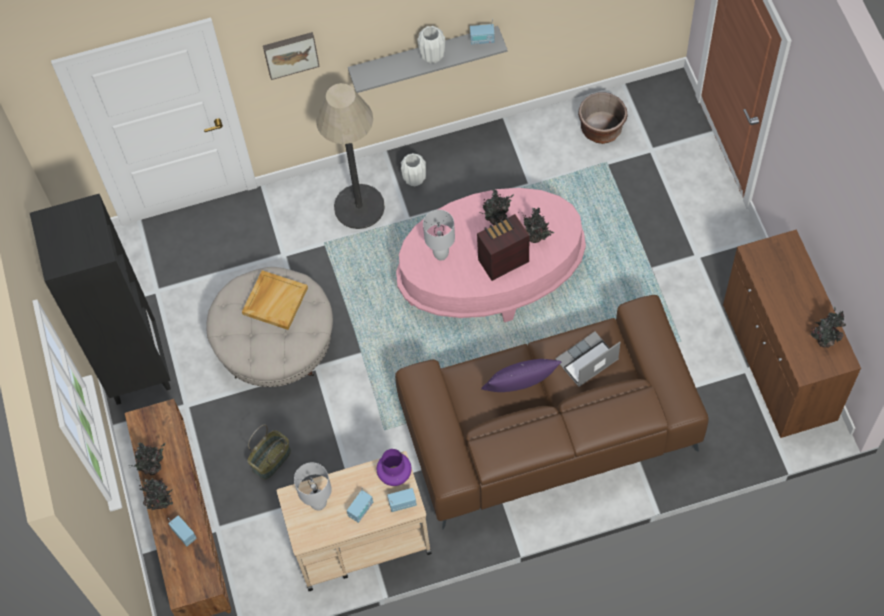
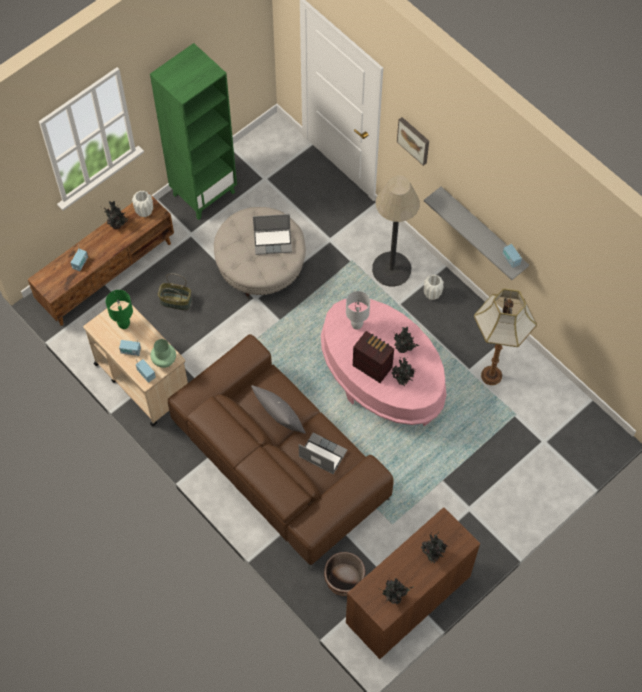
camera: 60 degrees right, 0 degrees up
black bookcase [30,194,171,405] -> green bookcase [150,43,237,220]
potted plant [139,478,173,510] -> potted plant moved to [421,533,448,563]
beige tray [242,270,308,330] -> laptop [253,214,292,255]
white table lamp [294,463,332,510] -> green table lamp [106,290,133,329]
purple vase [377,449,412,486] -> green vase [151,339,176,368]
white vase [417,26,445,63] -> white vase moved to [132,191,153,217]
purple pillow [481,359,561,392] -> grey pillow [251,385,306,434]
brown planter [578,92,628,144] -> brown planter moved to [324,552,366,596]
none -> floor lamp [474,288,537,385]

